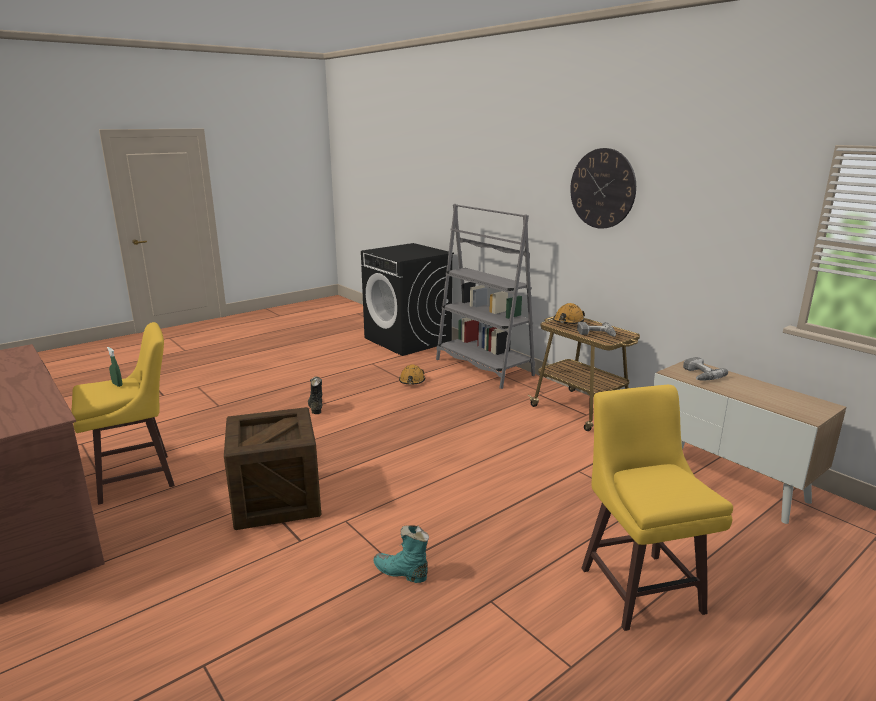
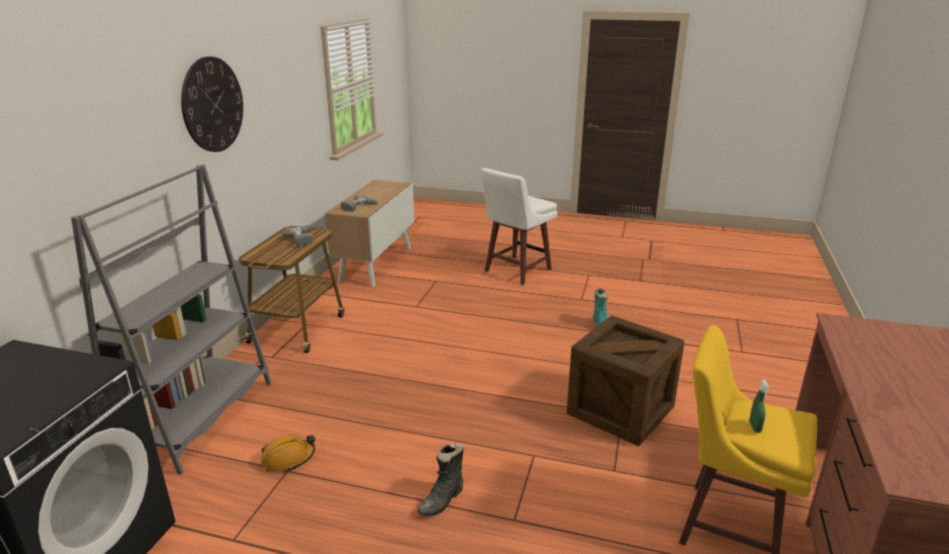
camera: 125 degrees left, 5 degrees up
orange hard hat [553,303,585,324] -> none
yellow stool [581,385,733,631] -> white stool [481,168,558,285]

